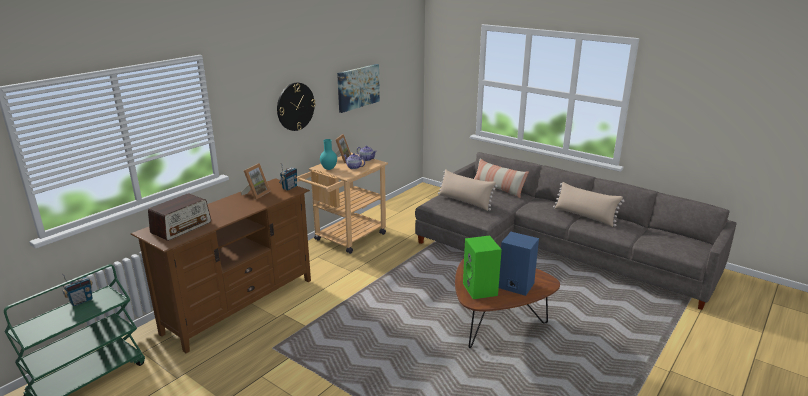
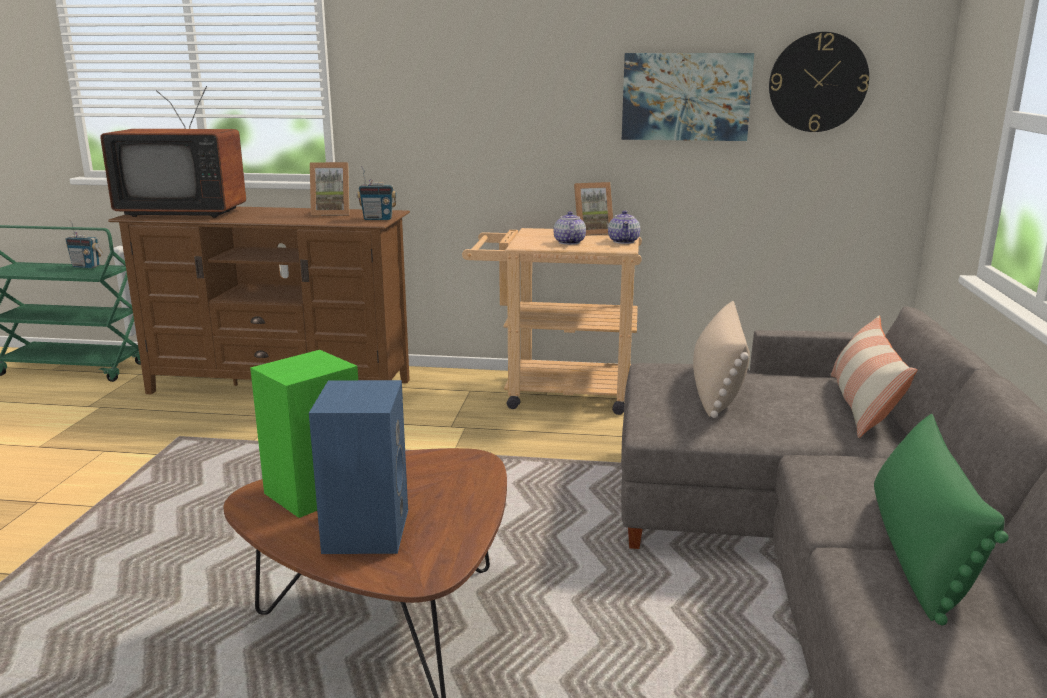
camera: 60 degrees right, 5 degrees down
radio [148,193,211,241] -> television [100,86,246,218]
wall clock [277,83,316,131] -> wall clock moved to [769,32,869,132]
turquoise vase [320,139,337,170] -> none
beige pillow [553,182,624,227] -> green pillow [874,414,1009,625]

